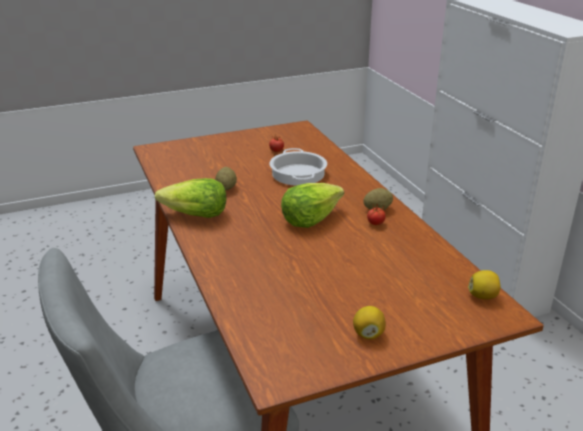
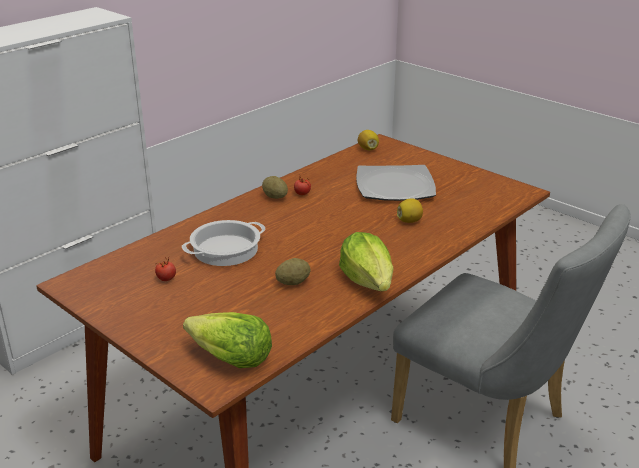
camera: 115 degrees left, 0 degrees up
lettuce [281,183,344,228] -> lettuce moved to [183,312,272,368]
lemon [353,306,386,340] -> lemon moved to [397,198,423,223]
none -> plate [356,165,436,201]

